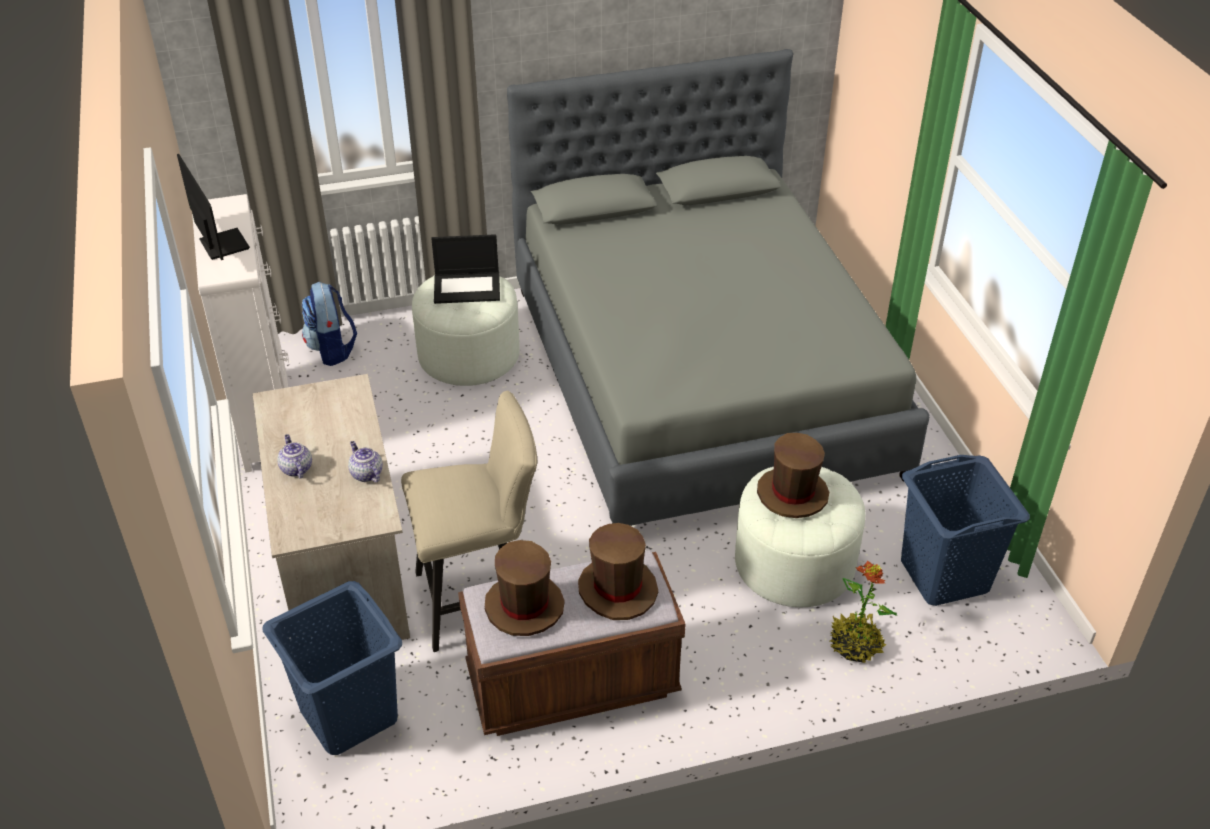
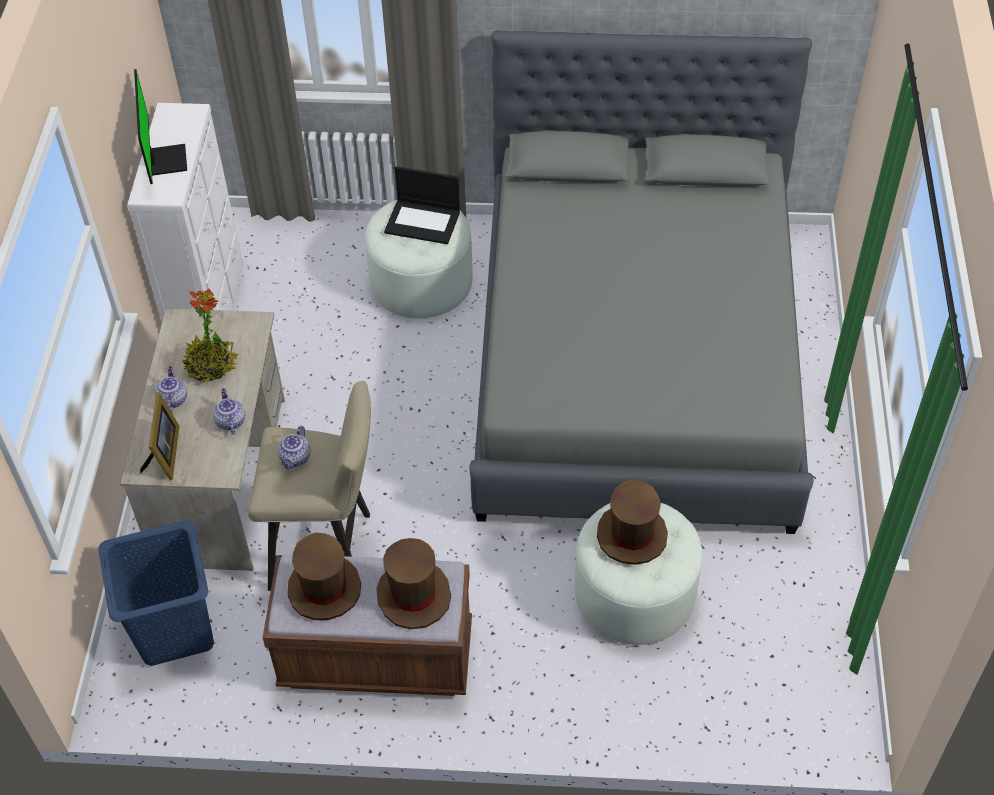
camera: 20 degrees right, 10 degrees up
backpack [302,282,357,366] -> none
potted plant [830,561,897,663] -> potted plant moved to [182,289,239,382]
blue laundry basket [901,455,1030,606] -> none
none -> picture frame [140,392,179,481]
none -> teapot [278,426,311,469]

